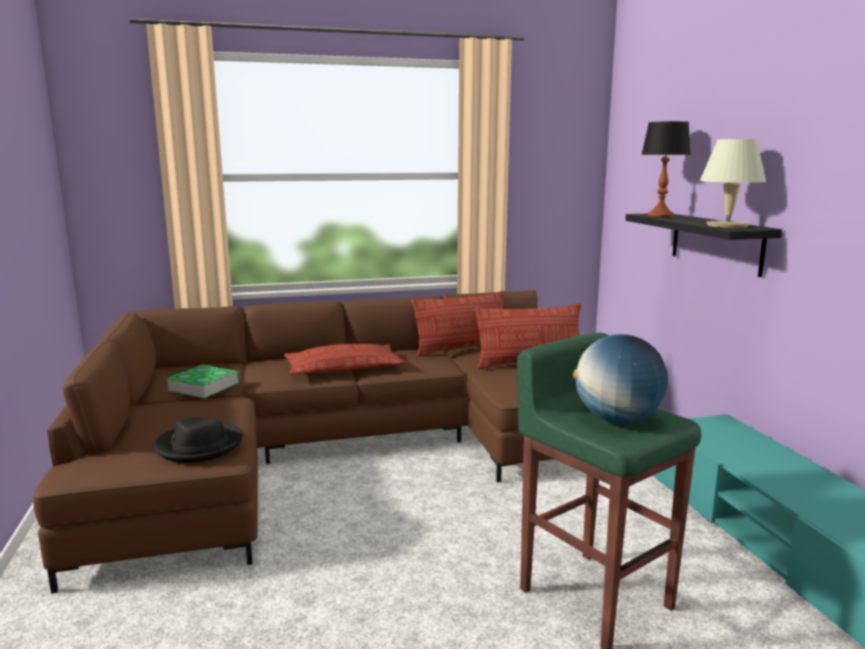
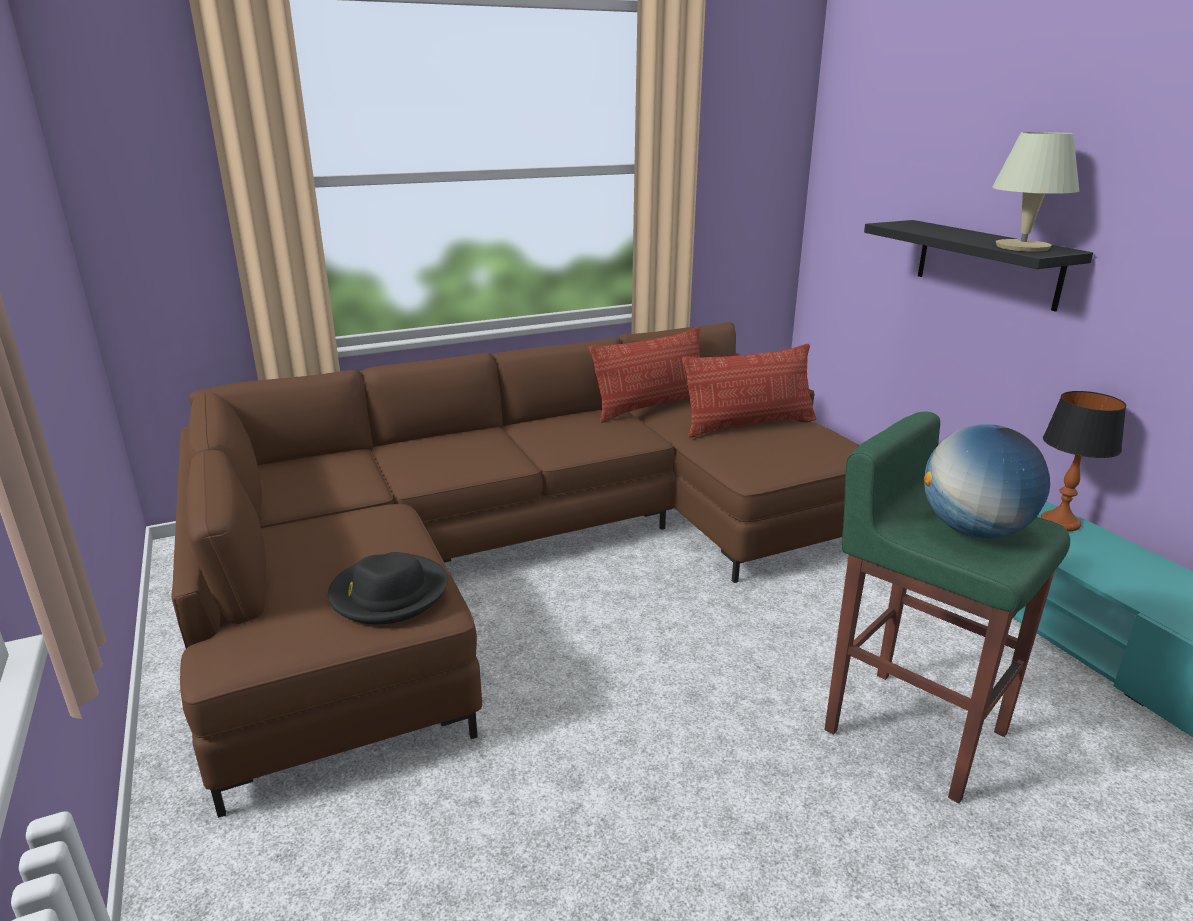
camera: 10 degrees left, 10 degrees up
book [166,365,240,399] -> none
pillow [284,344,406,375] -> none
table lamp [641,121,691,217] -> table lamp moved to [1041,391,1126,531]

